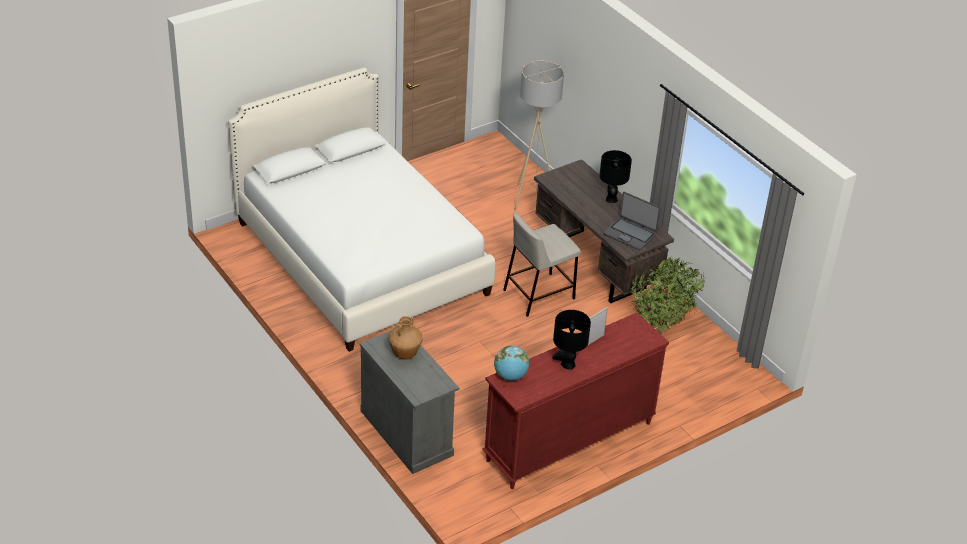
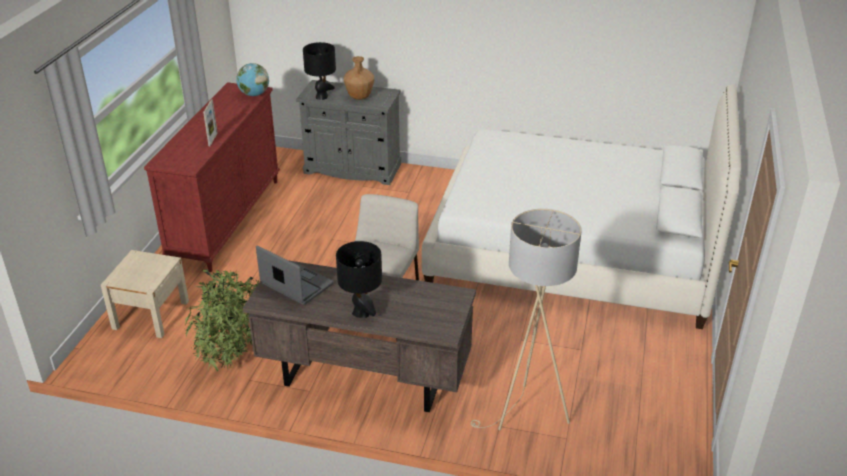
camera: 140 degrees right, 5 degrees down
black table lamp [552,310,591,370] -> black table lamp moved to [303,42,336,100]
laptop [604,192,661,251] -> laptop turned 45 degrees clockwise [256,245,333,305]
none -> beige nightstand [101,250,189,338]

